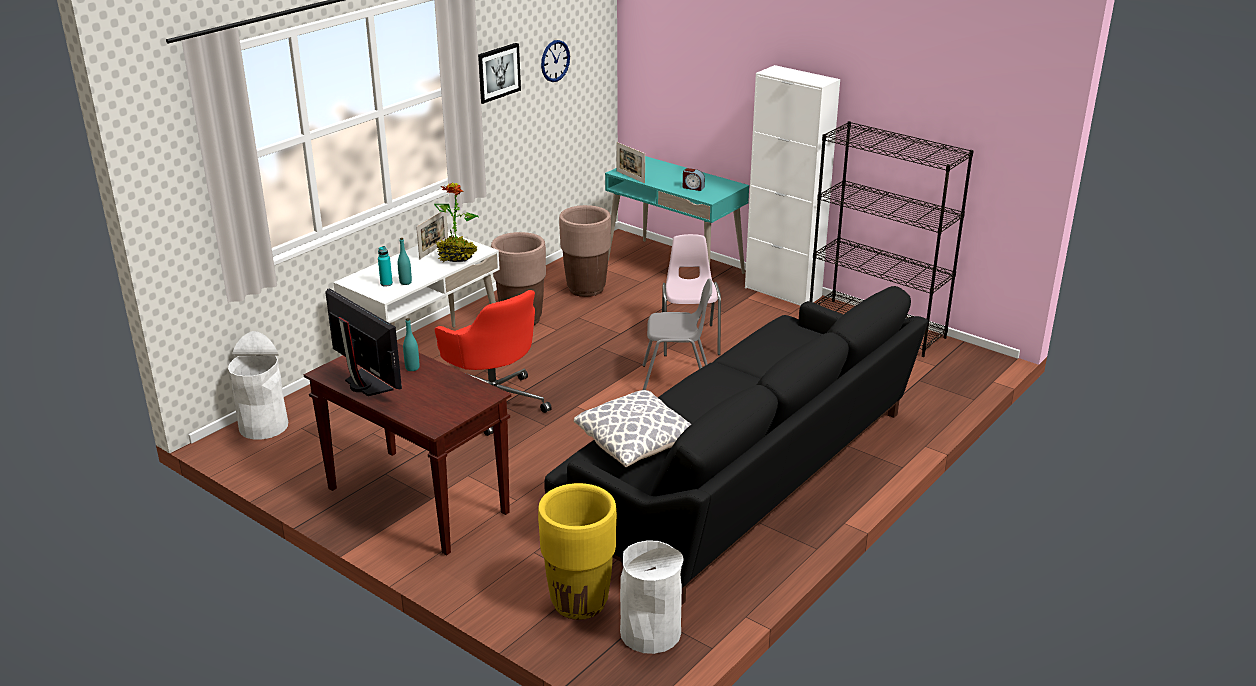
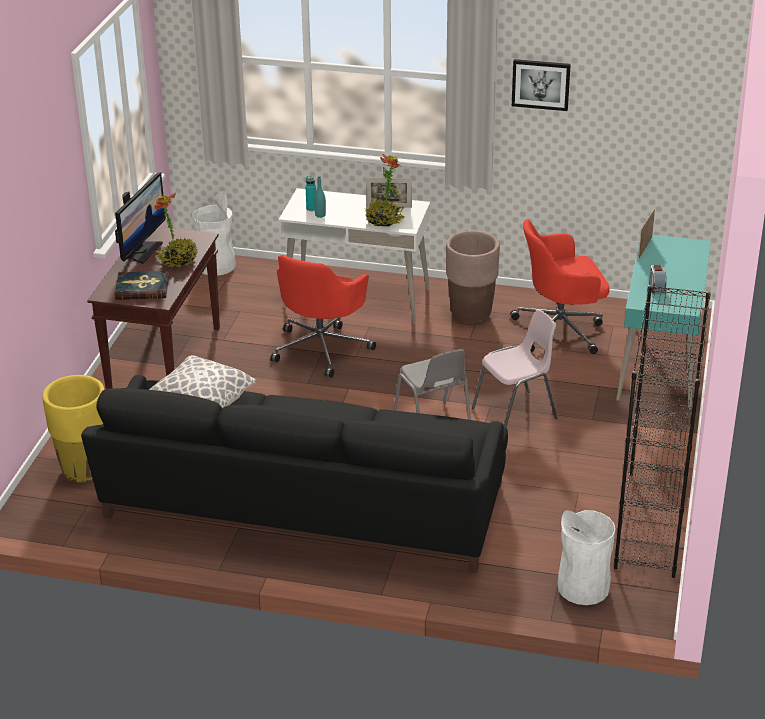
camera: 65 degrees right, 5 degrees up
turquoise bottle [403,318,419,371] -> potted plant [155,193,198,267]
wall clock [541,40,570,82] -> none
brown planter [559,205,611,297] -> red office chair [510,219,609,354]
white trash can [620,540,683,654] -> white trash can moved to [557,510,615,605]
white cabinet [745,65,840,306] -> none
none -> book [115,271,169,300]

